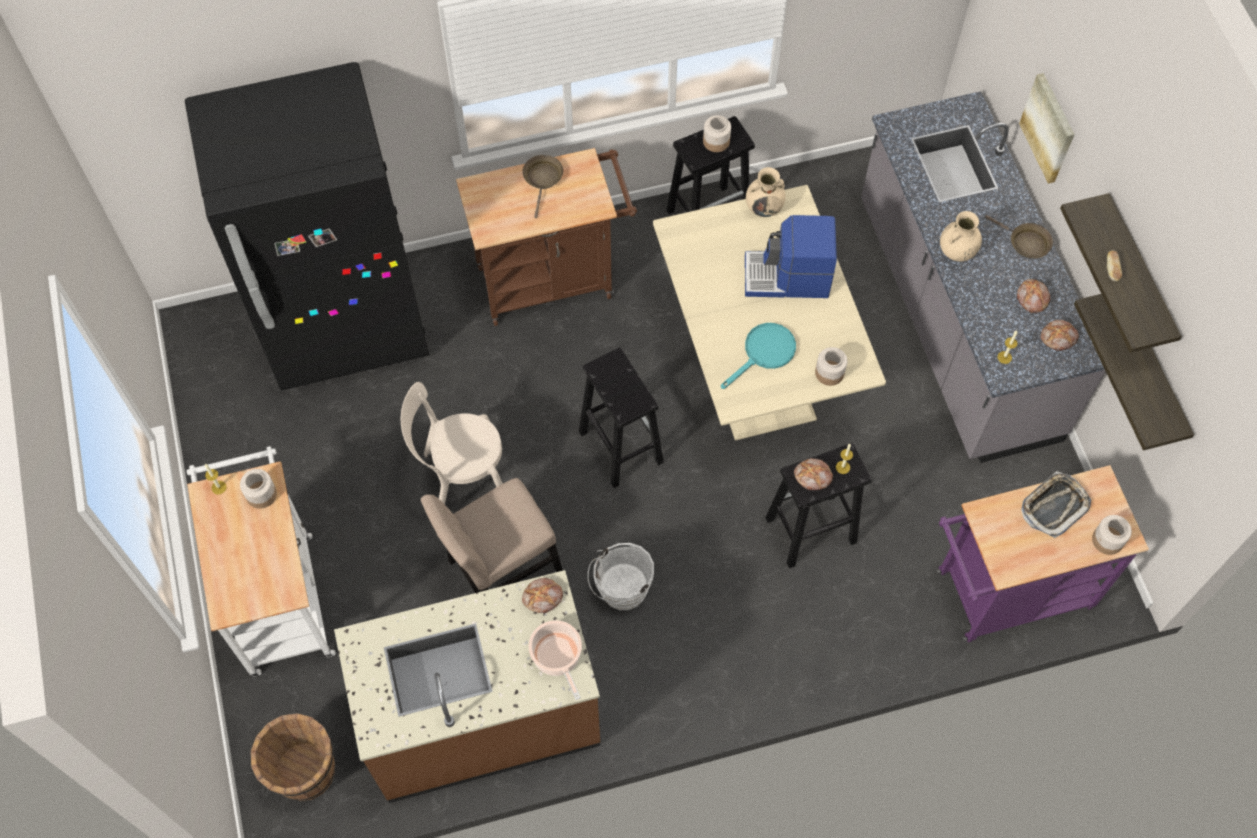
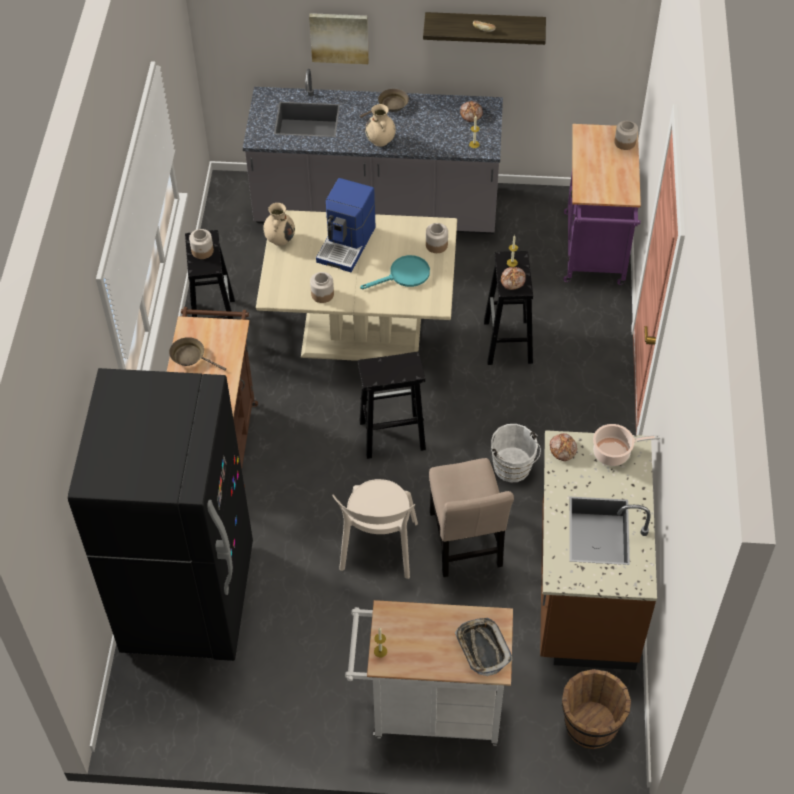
camera: 70 degrees left, 10 degrees down
jar [240,469,277,509] -> jar moved to [310,272,334,303]
turquoise frying pan [721,323,796,389] -> turquoise frying pan turned 90 degrees clockwise [360,255,430,289]
bread [1017,279,1050,313] -> none
tray [1021,471,1091,538] -> tray moved to [455,618,513,676]
shelf [1074,294,1194,451] -> none

